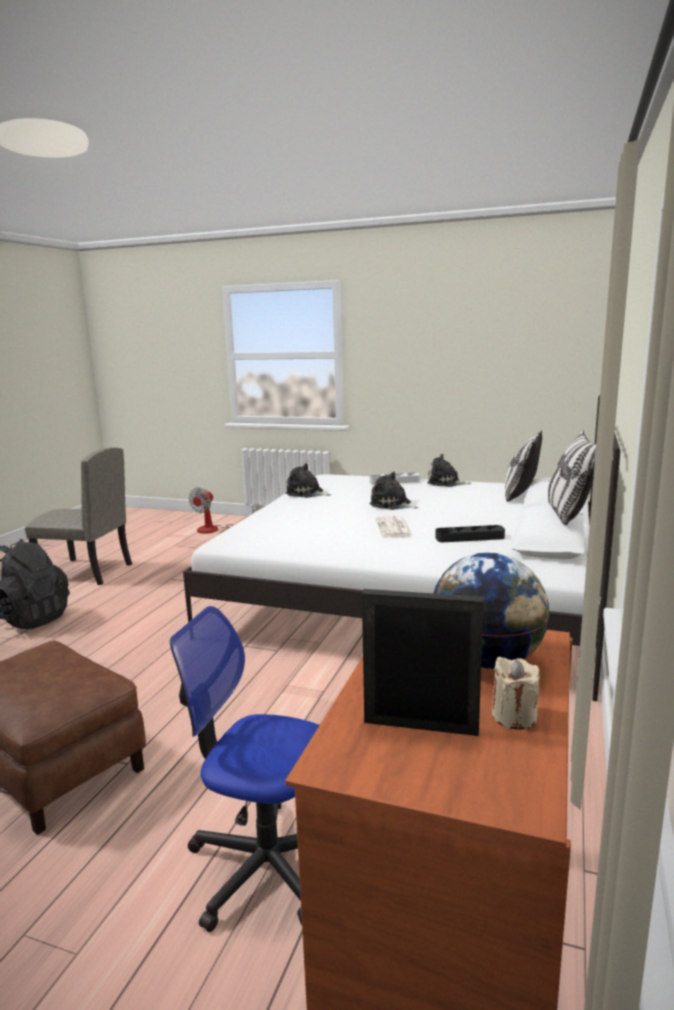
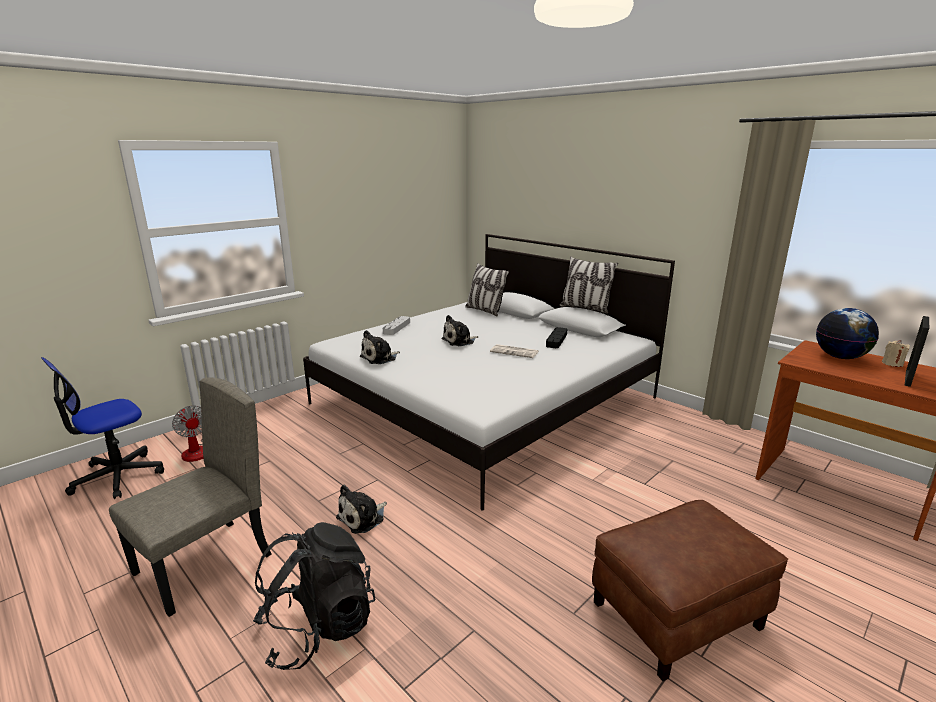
camera: 65 degrees left, 5 degrees up
office chair [170,606,319,932] -> office chair moved to [41,357,164,499]
plush toy [427,454,471,487] -> plush toy moved to [336,485,387,534]

